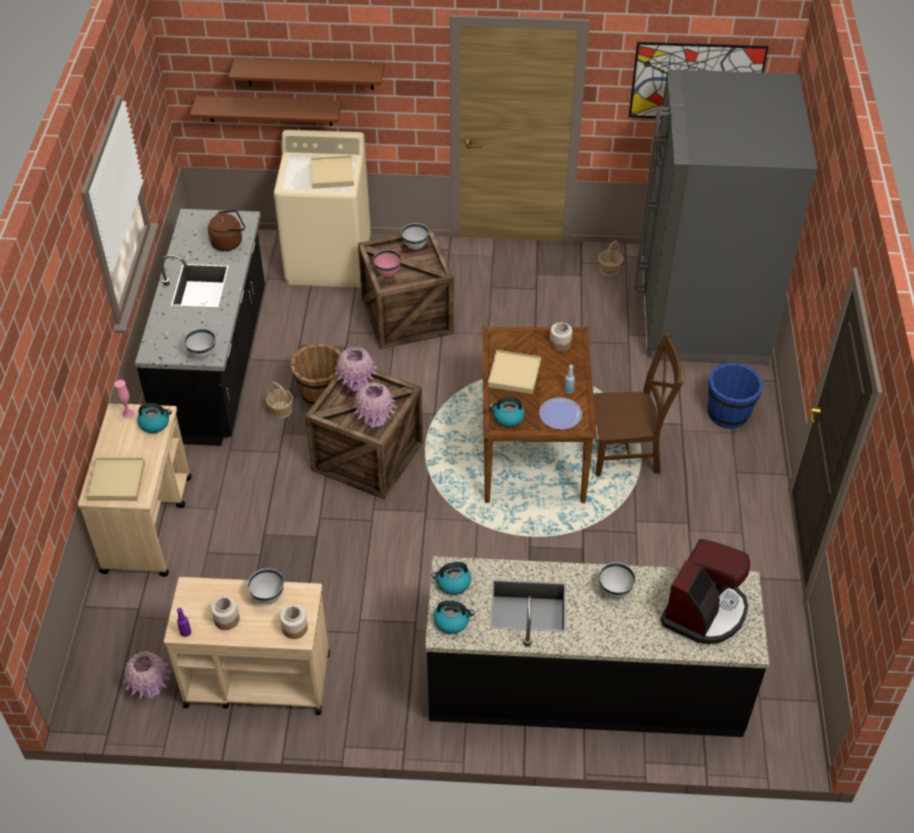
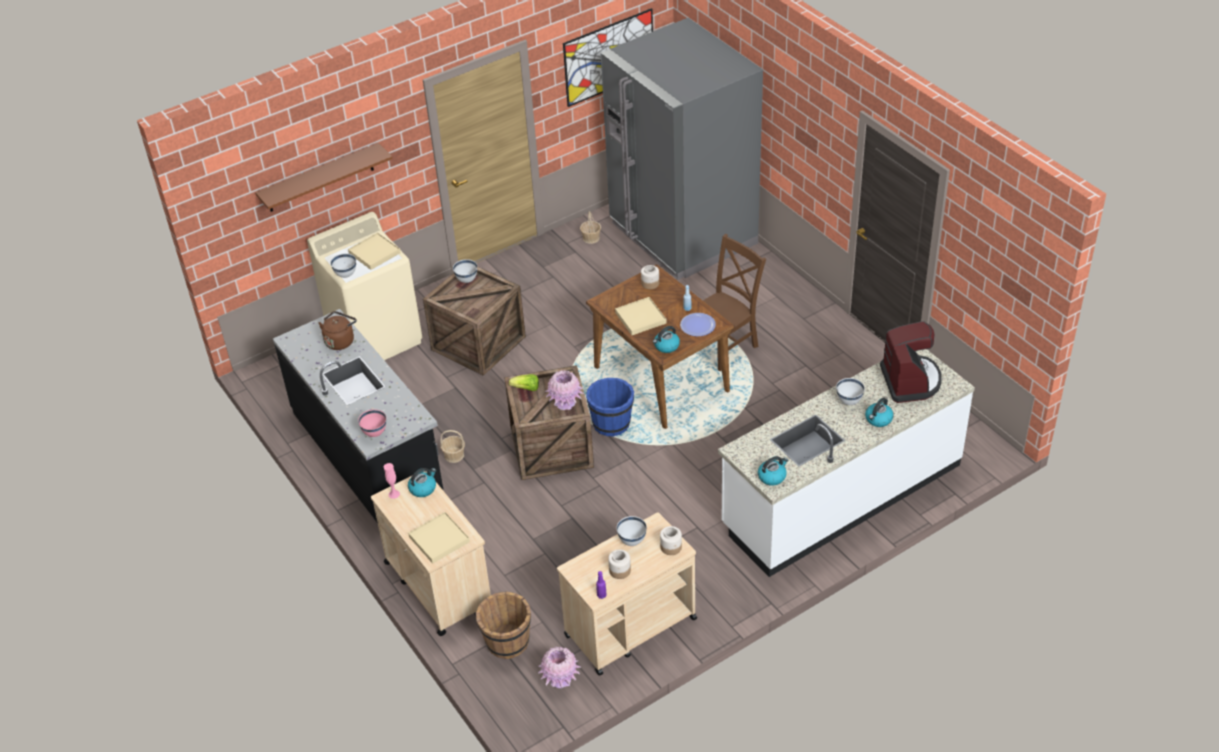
camera: 35 degrees left, 5 degrees down
white bowl [184,328,216,359] -> white bowl moved to [330,253,356,278]
brown shelf [190,96,342,126] -> none
brown bucket [290,344,342,407] -> brown bucket moved to [476,591,531,659]
pink vase [334,346,377,391] -> lettuce [509,374,539,391]
pink bowl [373,249,401,277] -> pink bowl moved to [358,409,386,437]
black counter [425,556,769,737] -> white counter [718,349,975,577]
kettle [431,562,471,595] -> kettle moved to [865,398,894,427]
blue bucket [708,363,764,429] -> blue bucket moved to [586,378,634,436]

